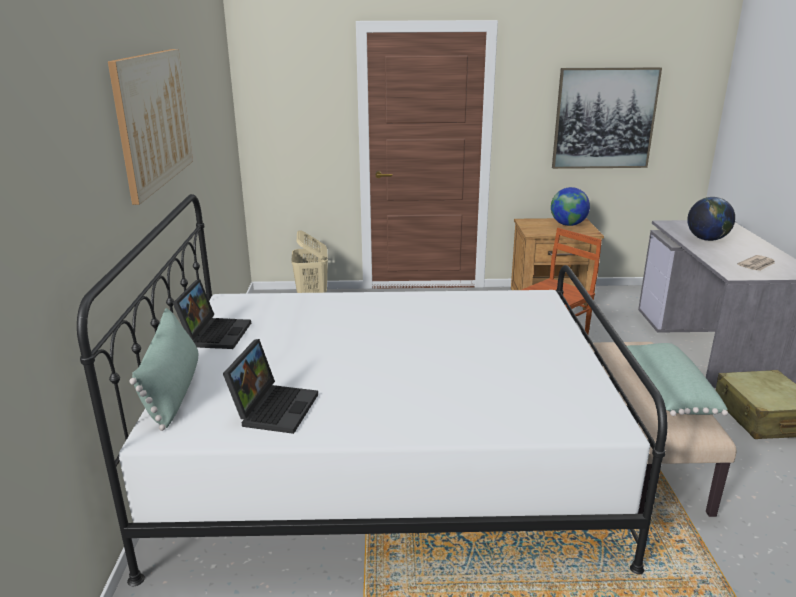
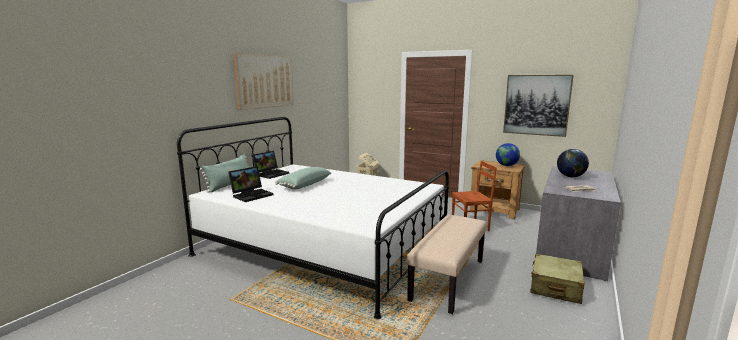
camera: 30 degrees right, 10 degrees down
green pillow [627,343,728,416] -> green pillow moved to [275,167,331,189]

